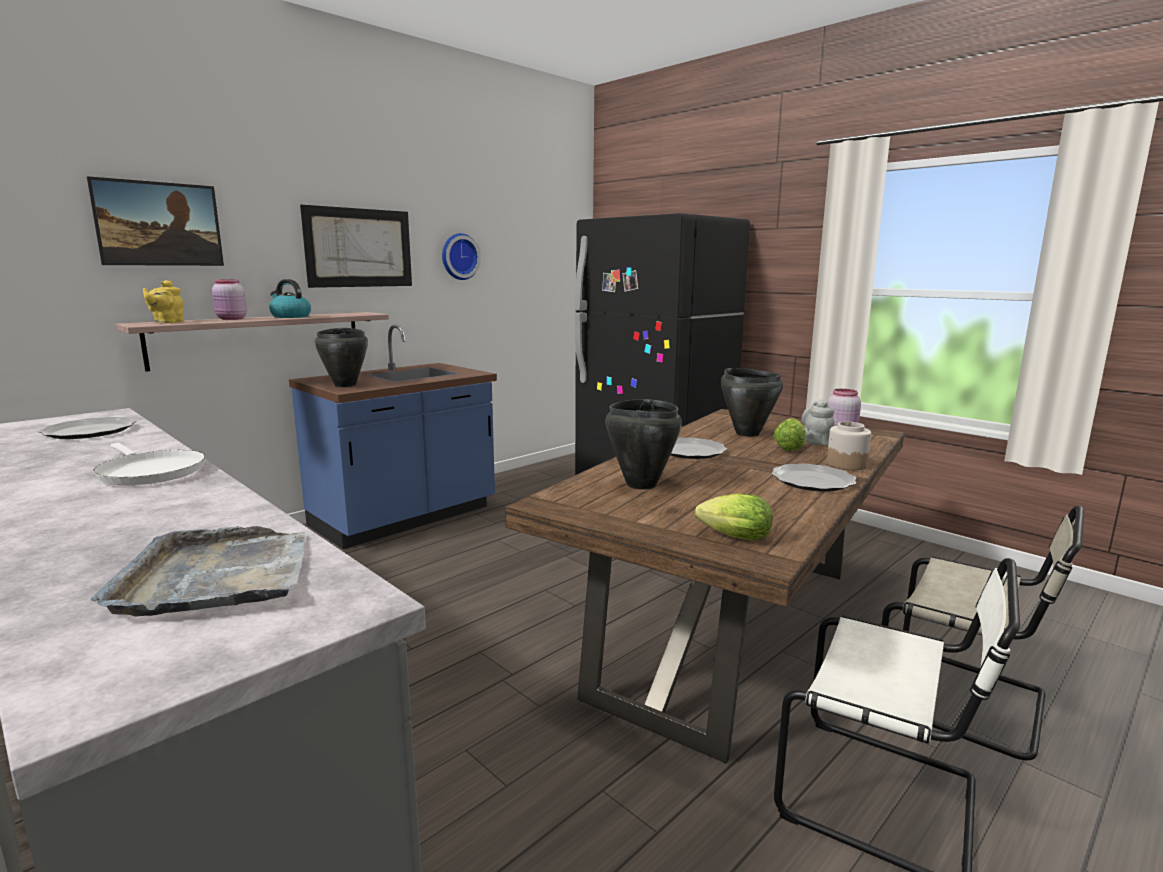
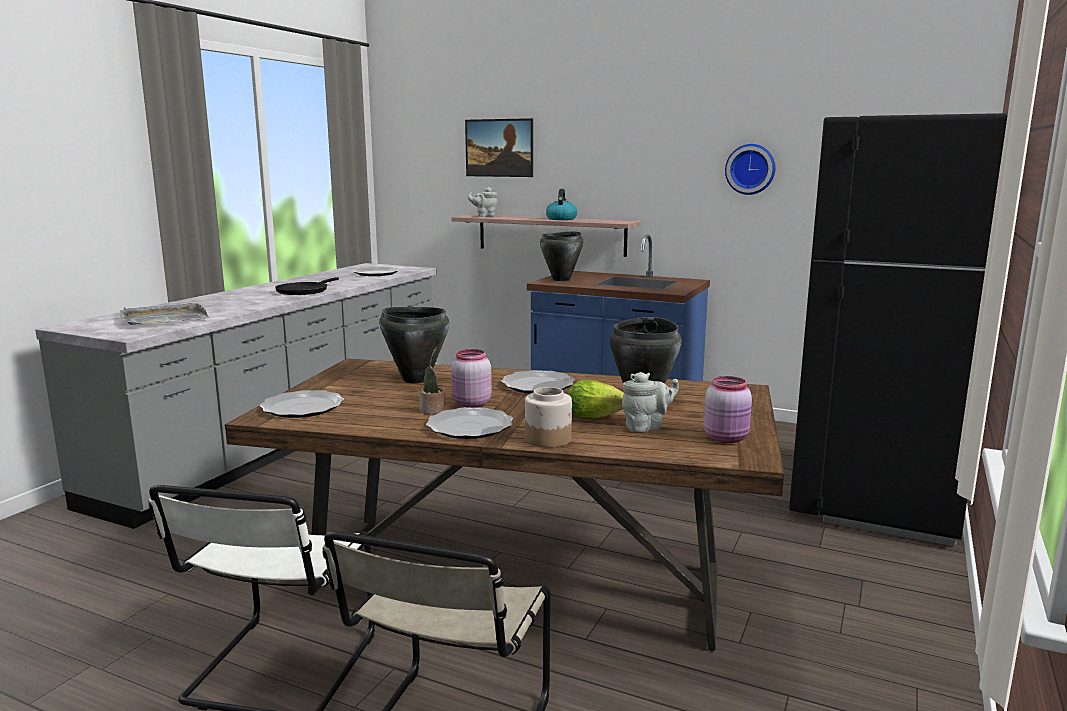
camera: 70 degrees right, 0 degrees up
white frying pan [93,443,206,485] -> black frying pan [275,277,339,295]
yellow teapot [143,280,184,323] -> grey teapot [468,187,498,217]
pink jar [212,279,247,320] -> pink jar moved to [451,349,492,408]
picture [300,205,412,288] -> none
lettuce [695,493,773,541] -> plate [260,390,344,418]
none -> potted plant [419,348,444,414]

